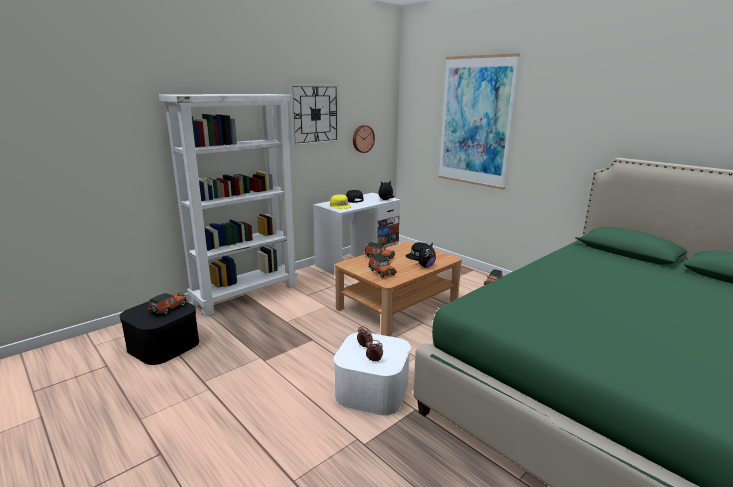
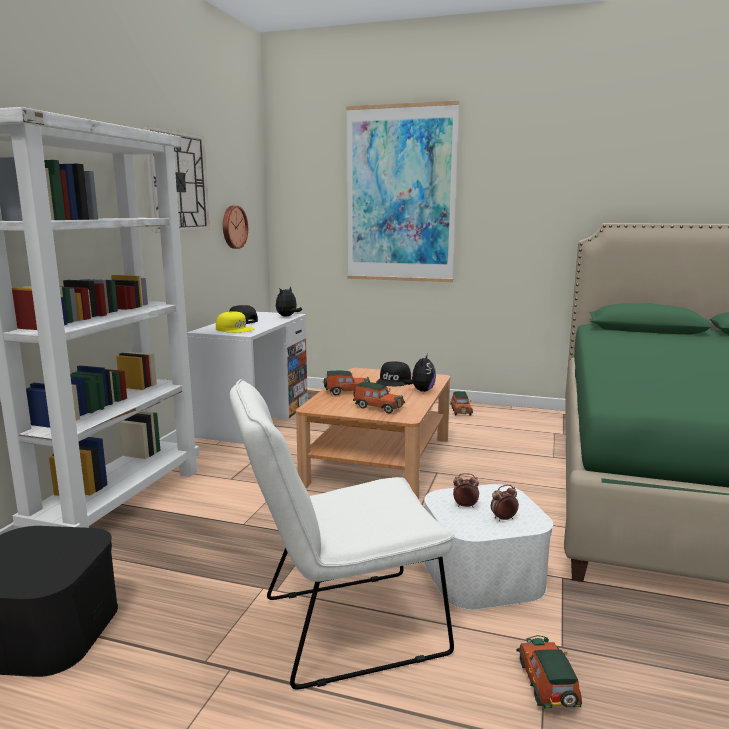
camera: 30 degrees left, 5 degrees down
toy car [148,292,188,315] -> toy car moved to [516,635,582,709]
none -> white chair [230,379,455,690]

